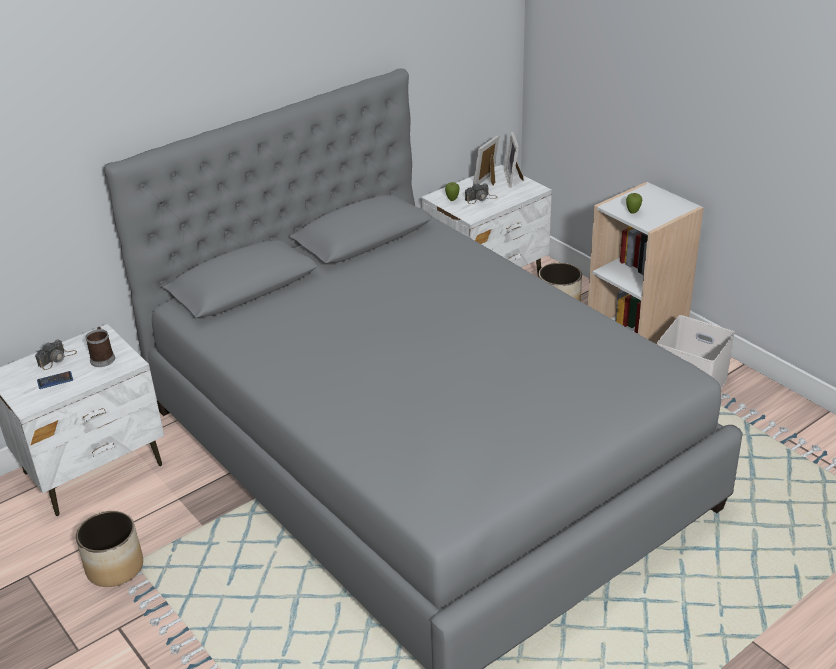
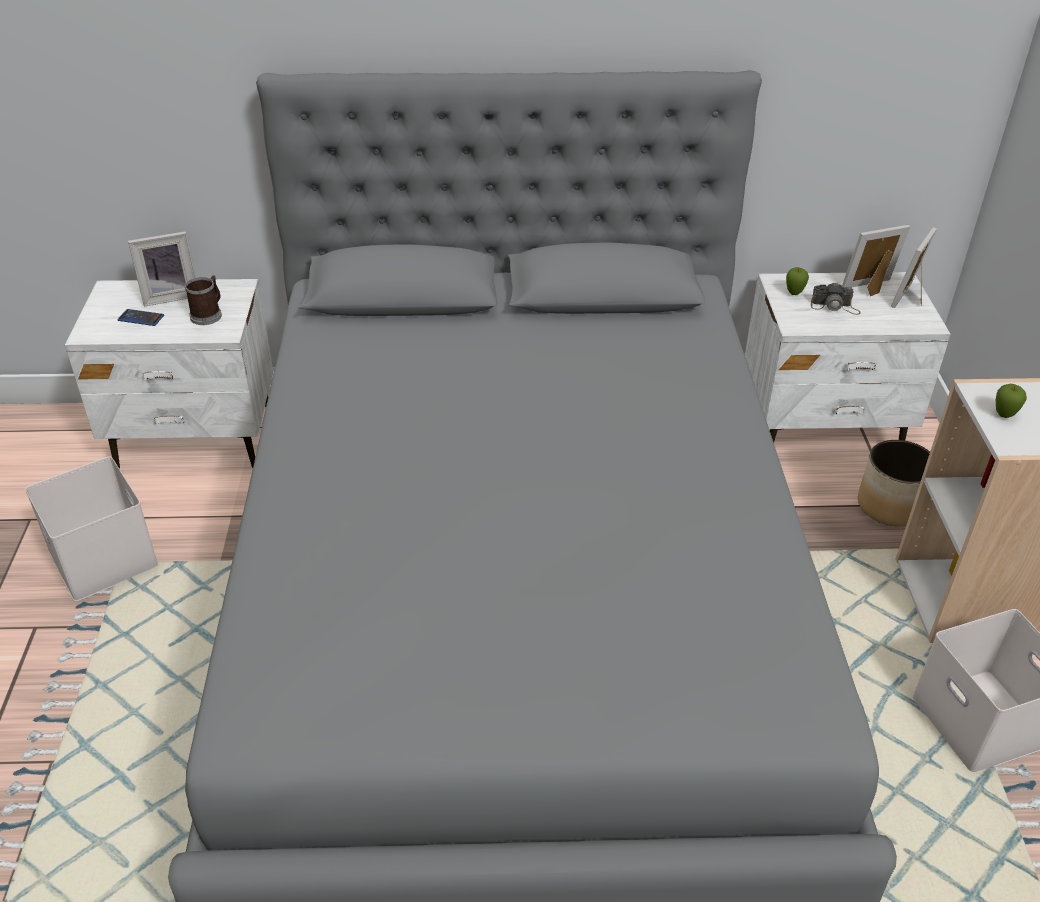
camera: 35 degrees right, 5 degrees up
camera [35,340,77,370] -> picture frame [128,231,196,307]
planter [76,511,143,587] -> white storage box [25,456,158,602]

